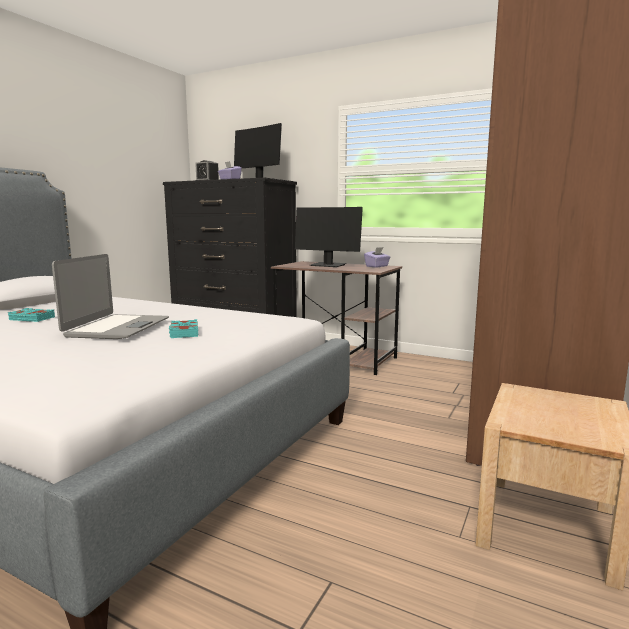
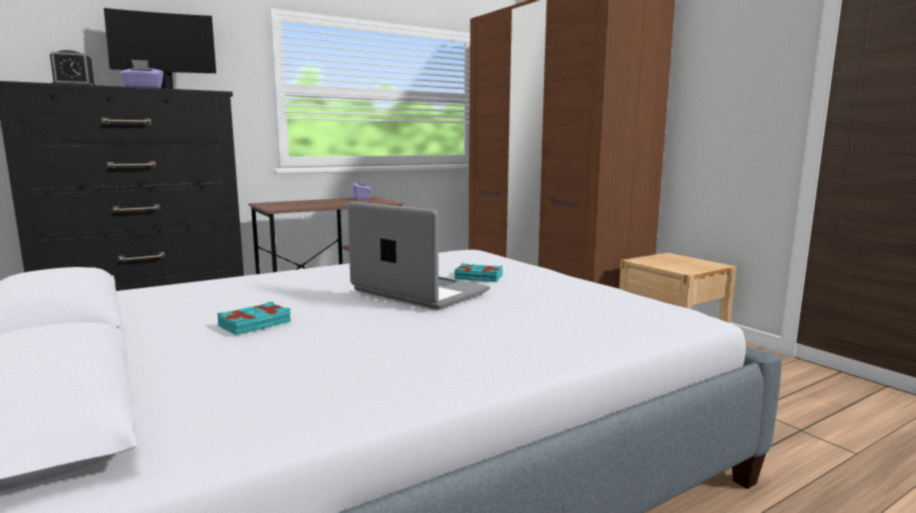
camera: 60 degrees left, 0 degrees up
monitor [295,207,363,267] -> none

